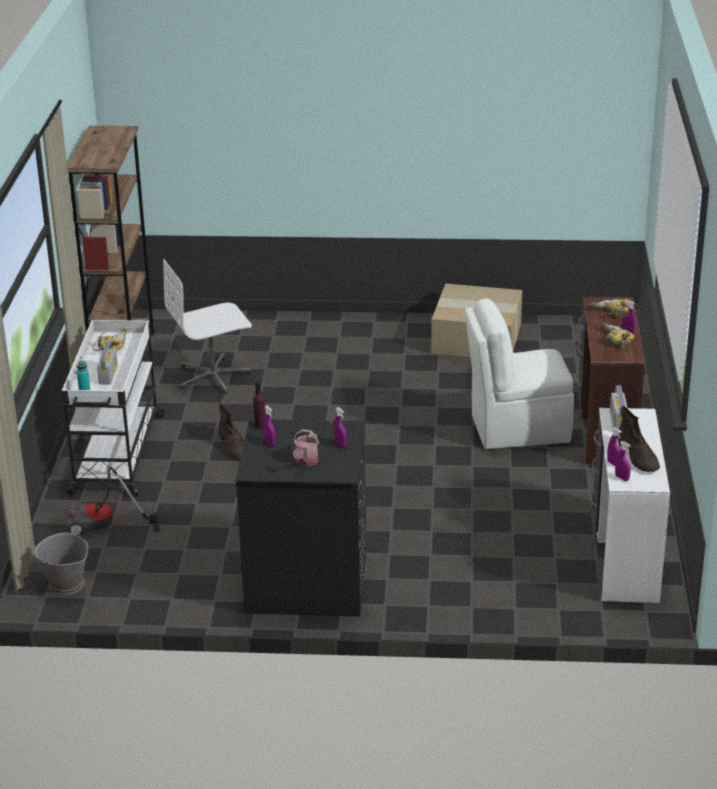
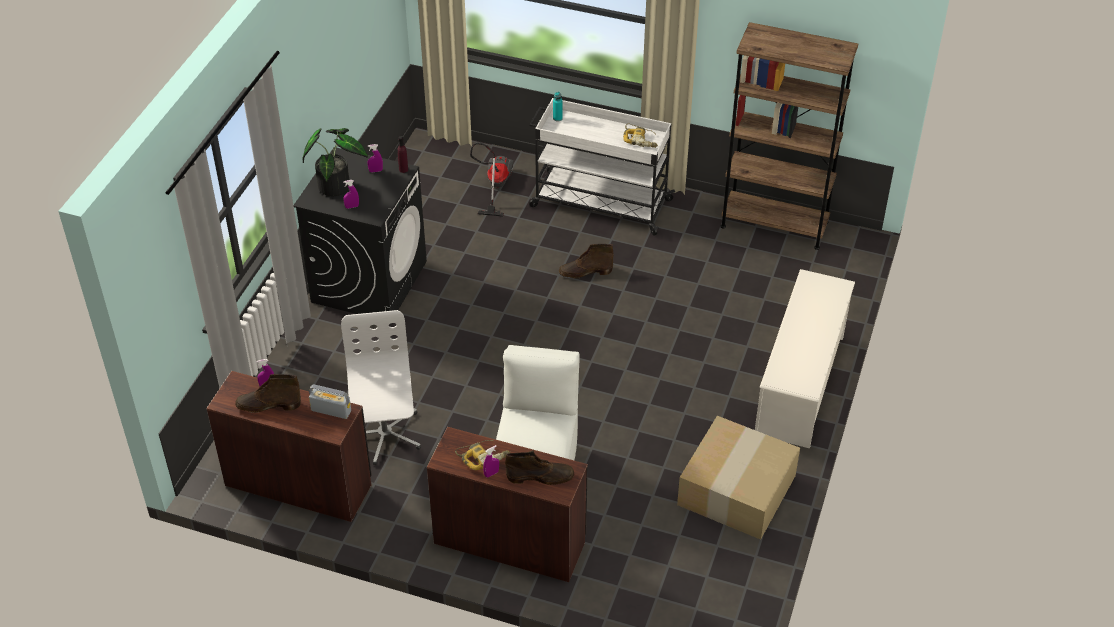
camera: 105 degrees right, 15 degrees up
grey bucket [34,530,88,595] -> none
radio [97,341,118,384] -> none
white office chair [163,259,252,393] -> white office chair moved to [341,310,421,465]
watering can [293,429,319,467] -> potted plant [303,128,368,196]
power drill [589,299,639,317] -> brown boot [505,450,574,485]
white desk [590,408,670,603] -> brown desk [207,371,372,522]
purple spray bottle [615,441,631,481] -> none
none -> white shoe rack [755,269,855,449]

